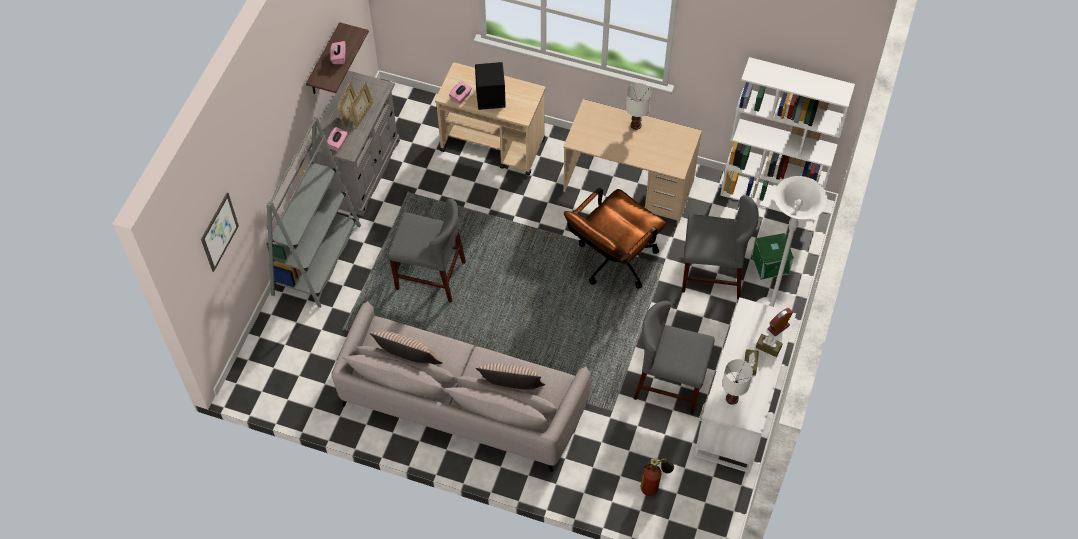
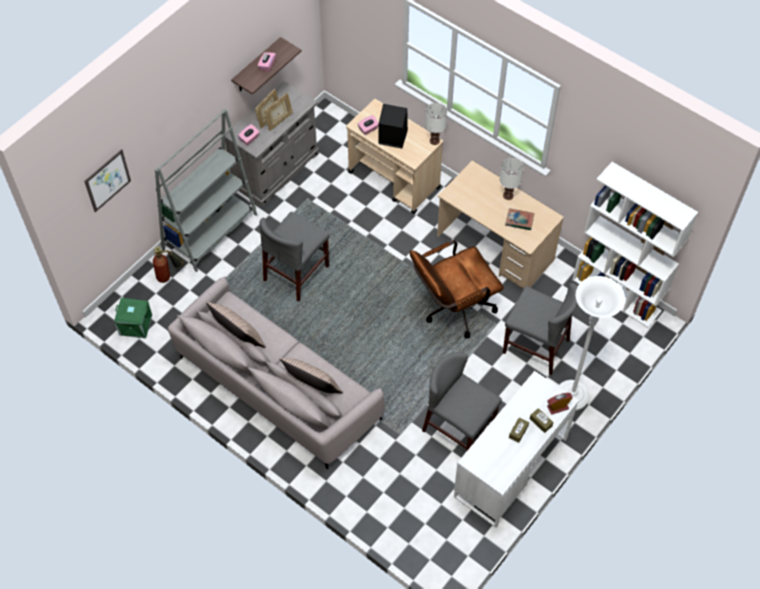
camera: 20 degrees right, 0 degrees up
grey chair [388,199,466,303] -> grey chair turned 90 degrees clockwise [260,212,330,302]
fire extinguisher [641,458,674,496] -> fire extinguisher moved to [153,247,184,283]
white table lamp [722,359,753,405] -> white table lamp moved to [425,103,447,145]
green storage box [752,233,794,280] -> green storage box moved to [114,298,152,339]
none -> book [505,208,535,230]

